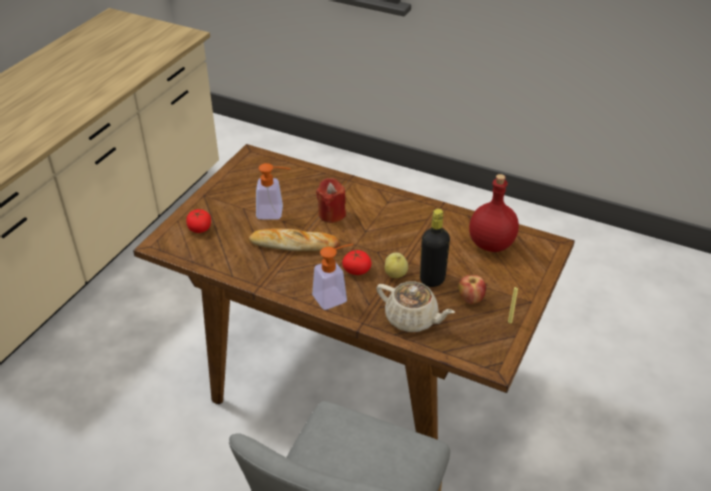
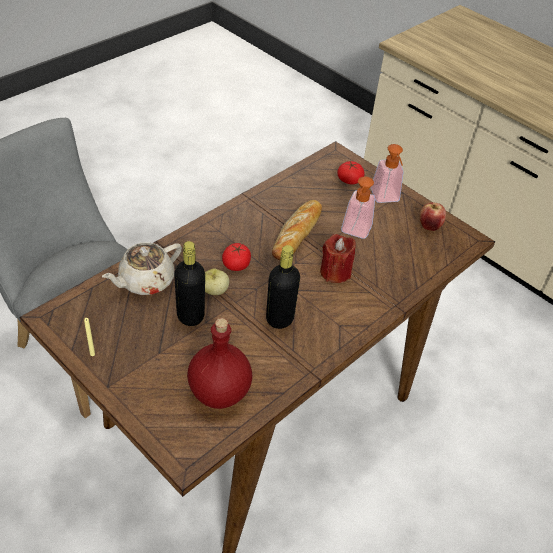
camera: 105 degrees right, 5 degrees up
soap dispenser [312,244,353,310] -> soap dispenser moved to [371,144,404,203]
apple [458,275,486,304] -> apple moved to [420,202,446,231]
none -> black bottle [266,245,300,329]

